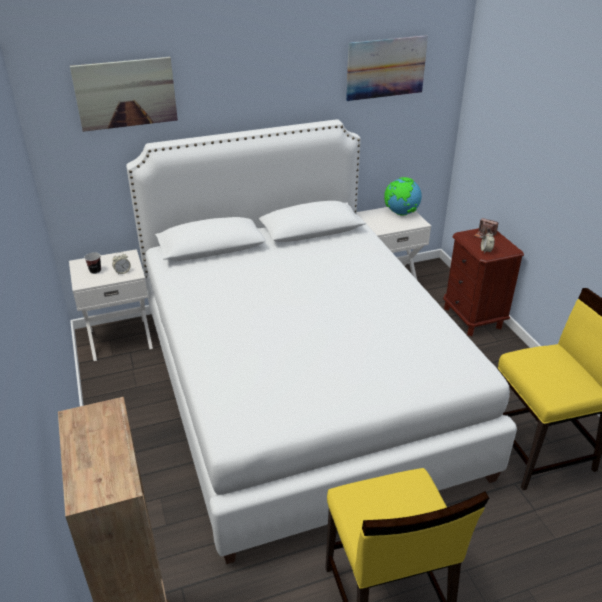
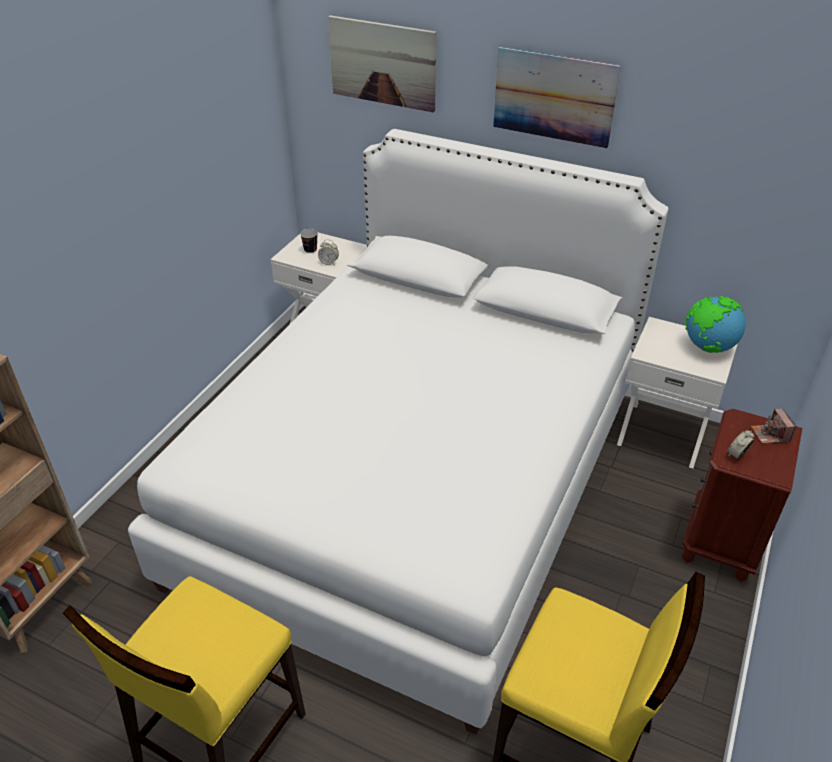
camera: 45 degrees right, 5 degrees up
picture [346,35,428,101] -> picture moved to [493,47,621,148]

